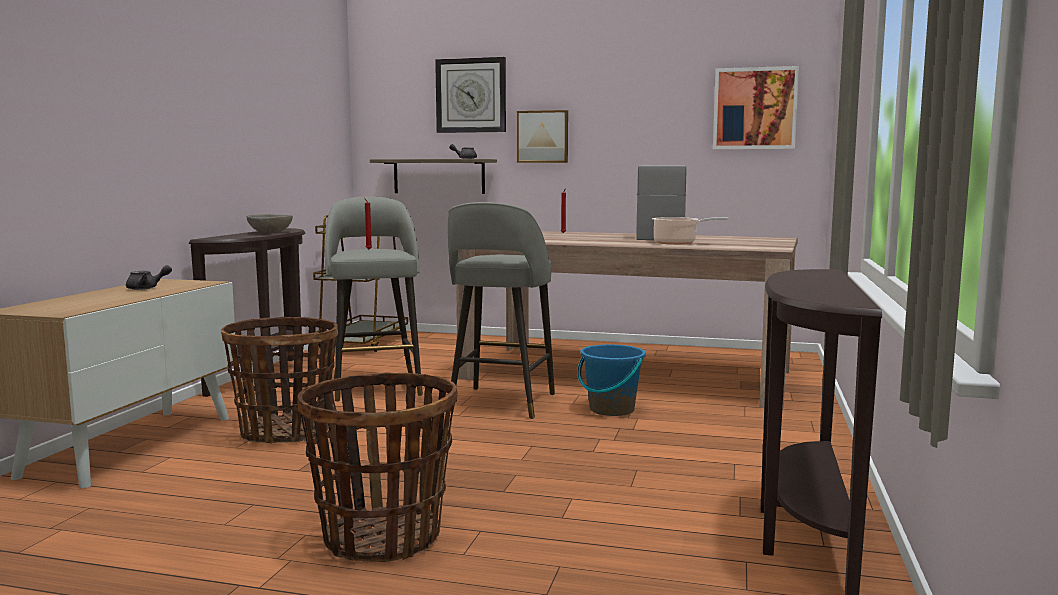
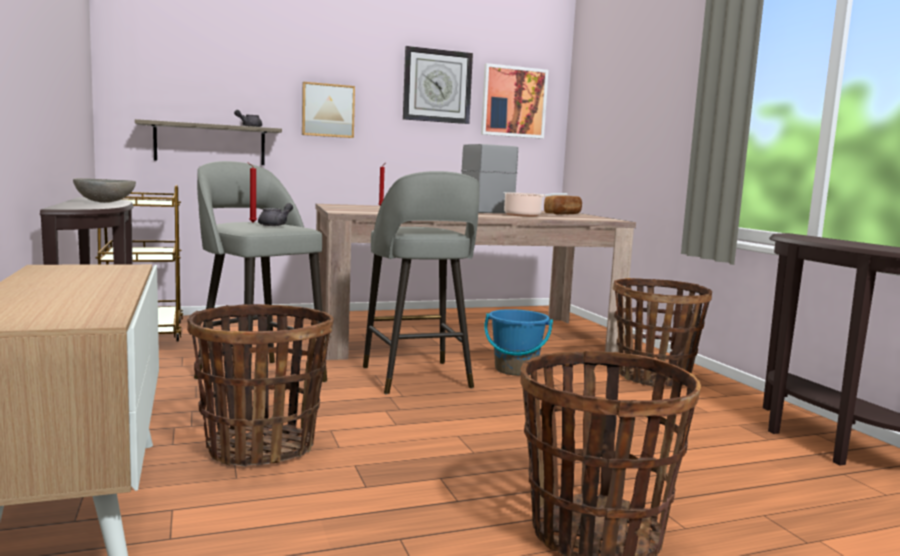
camera: 35 degrees left, 0 degrees up
grey teapot [126,265,172,290] -> grey teapot moved to [258,203,293,226]
wall clock [435,57,506,133] -> wall clock moved to [403,46,473,124]
none -> bread [544,195,582,214]
none -> basket [613,278,712,387]

